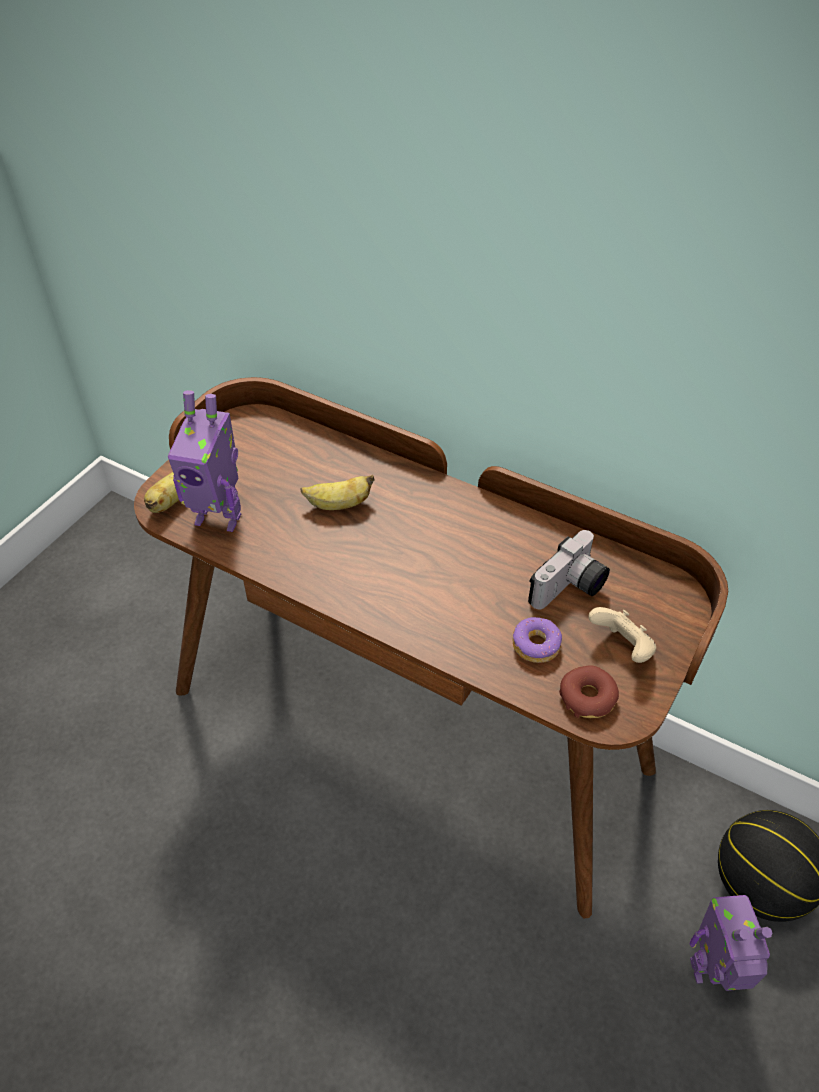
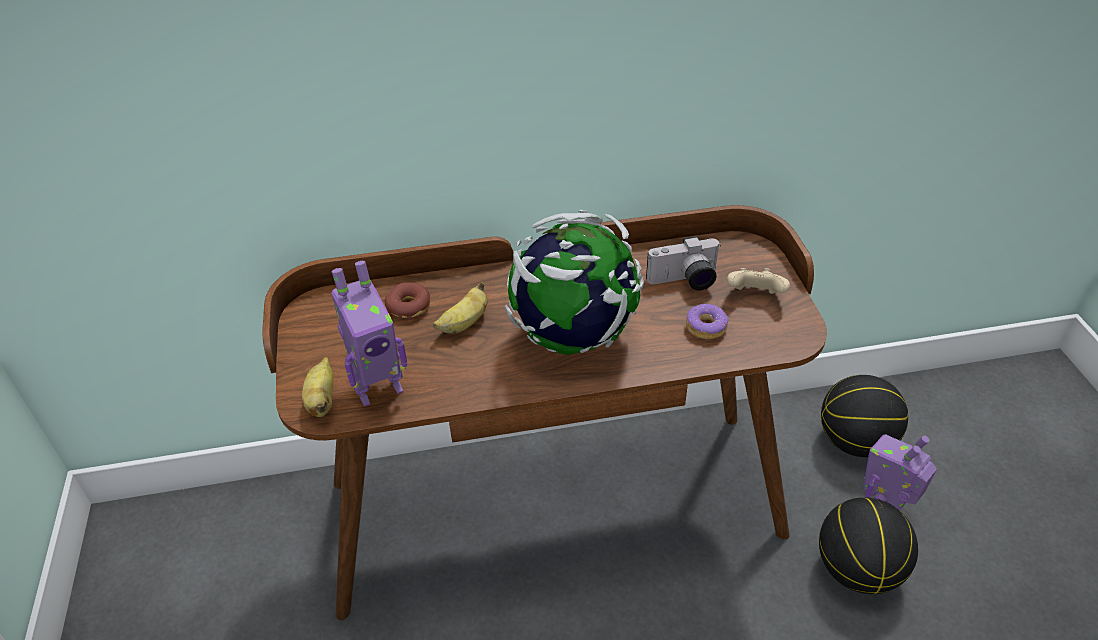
camera: 40 degrees left, 5 degrees down
camera [528,530,610,609] -> camera turned 75 degrees clockwise [646,236,721,290]
donut [559,665,619,718] -> donut moved to [385,282,430,320]
none -> globe [504,210,644,355]
none -> basketball [819,497,918,594]

